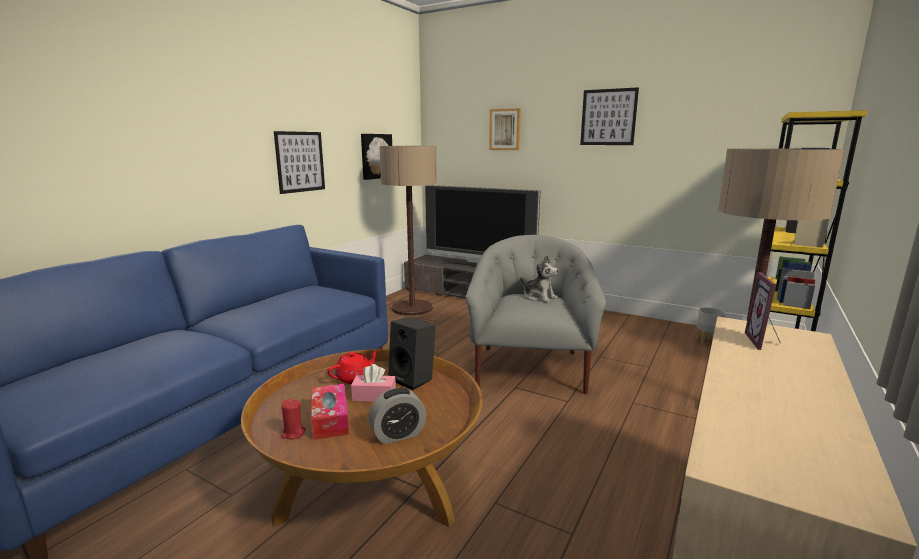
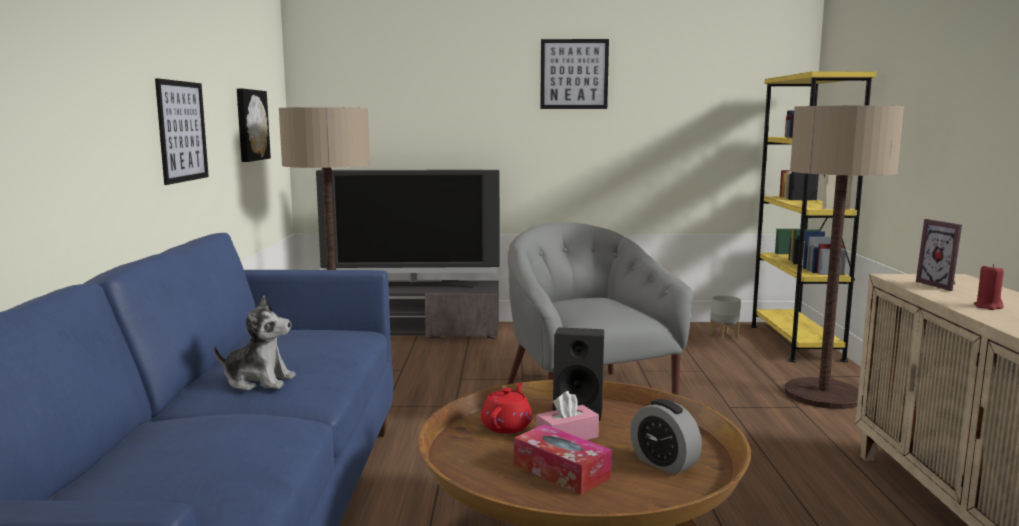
camera: 30 degrees left, 5 degrees down
red candle [281,399,305,440] -> red candle moved to [973,264,1004,310]
alarm clock [369,388,426,444] -> alarm clock turned 105 degrees clockwise [630,399,702,475]
picture [489,108,521,150] -> none
plush toy [520,255,558,303] -> plush toy moved to [214,296,296,391]

